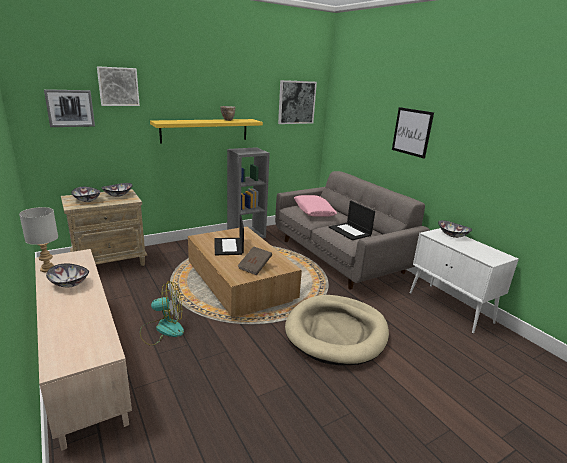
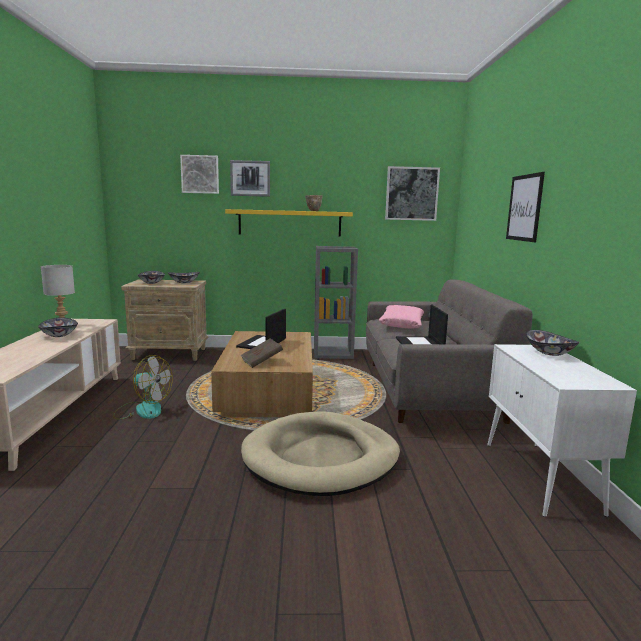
camera: 30 degrees right, 10 degrees down
picture [44,89,95,127] -> picture moved to [230,160,270,197]

